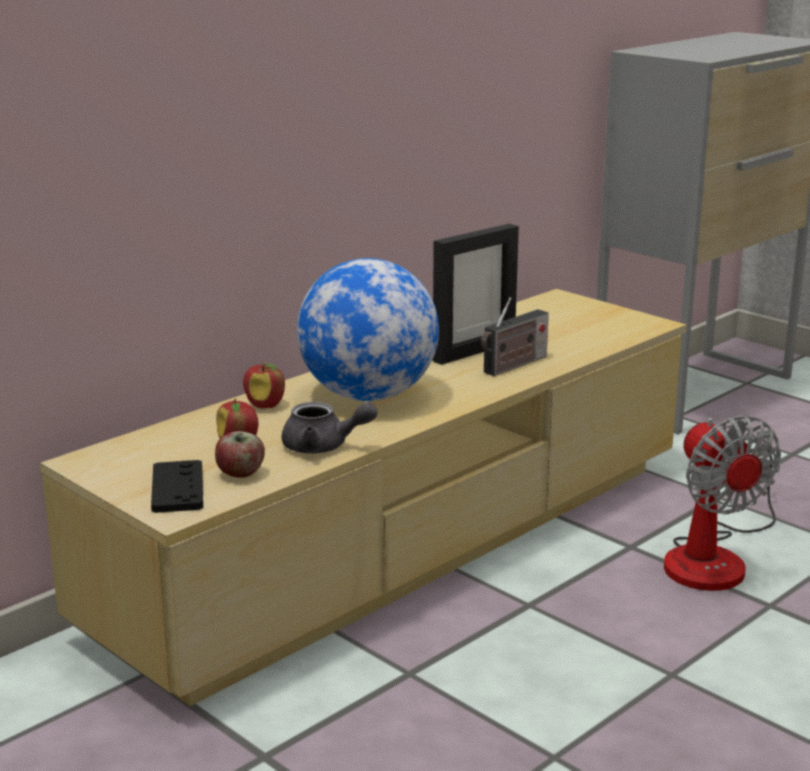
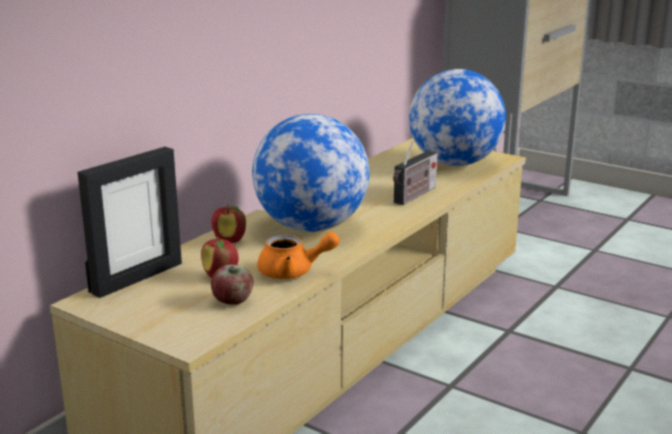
camera: 10 degrees left, 0 degrees up
black game controller [151,460,203,513] -> none
grey teapot [282,402,377,454] -> orange teapot [257,232,340,279]
picture frame [433,224,519,365] -> picture frame moved to [77,147,182,298]
fan [664,416,781,591] -> none
none -> globe [409,69,506,166]

